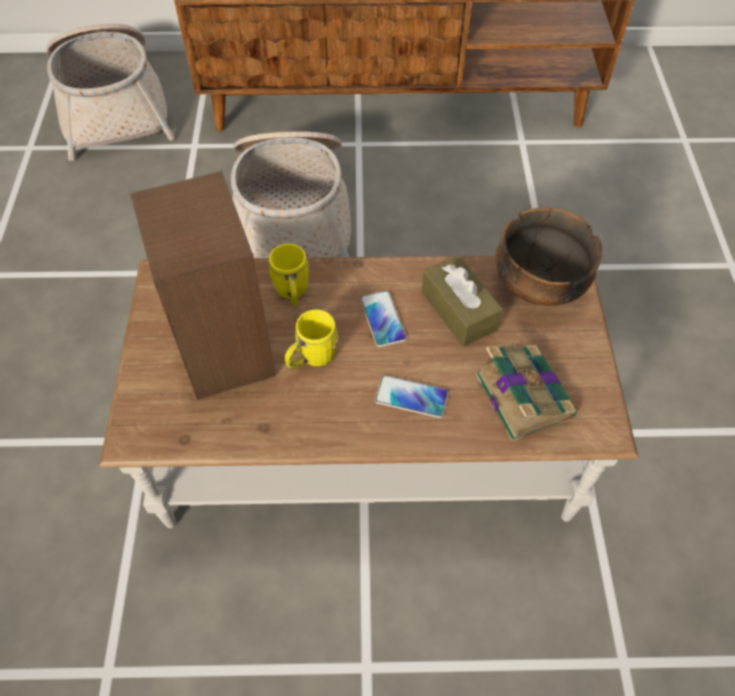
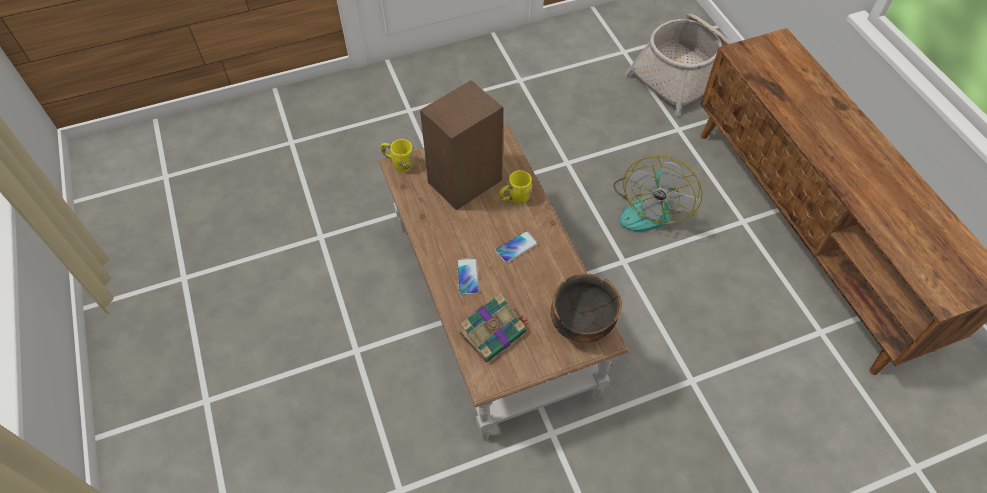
camera: 70 degrees right, 0 degrees up
basket [231,131,351,258] -> fan [613,155,702,231]
yellow mug [285,310,338,370] -> yellow mug moved to [381,139,414,172]
brown tissue box [422,256,503,347] -> none

